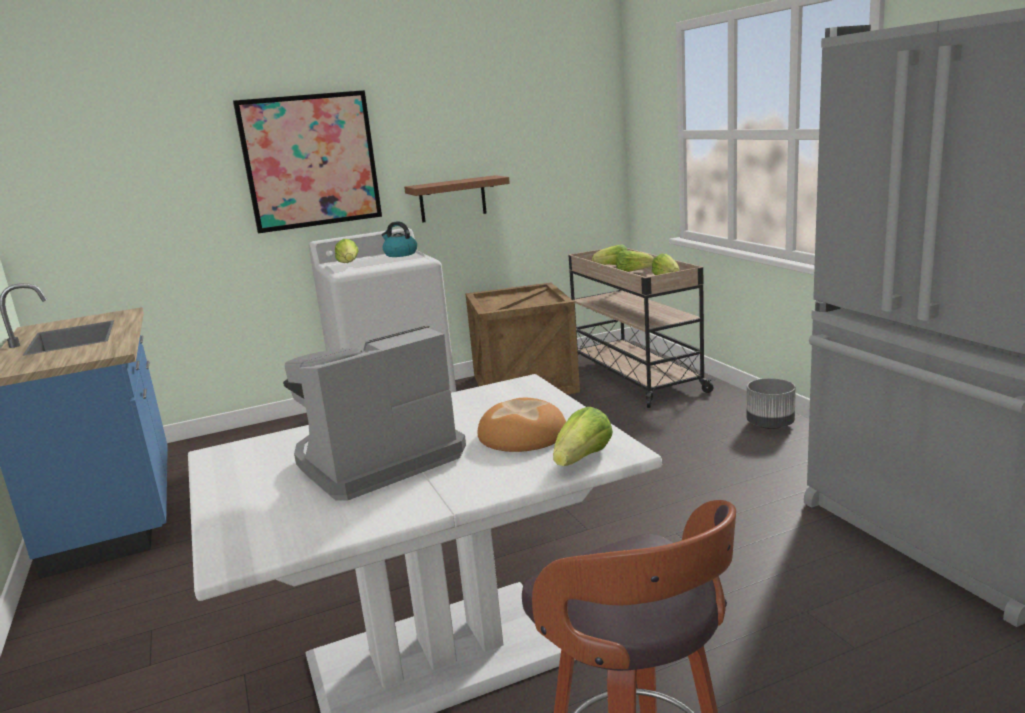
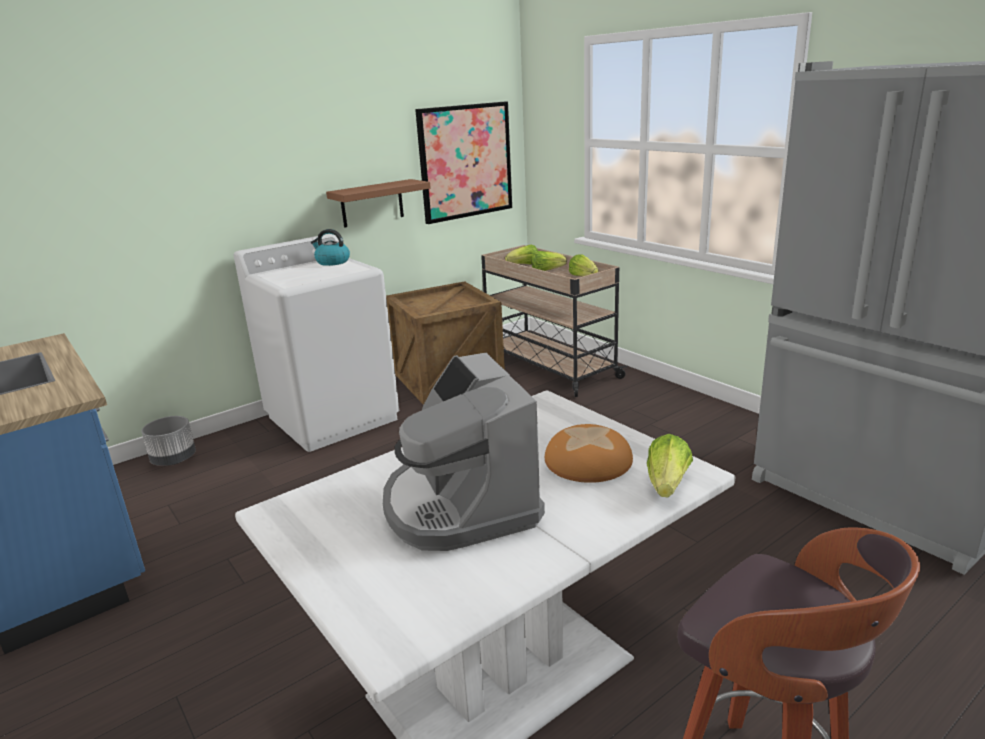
camera: 15 degrees left, 5 degrees up
picture [233,90,382,233] -> picture moved to [415,101,512,224]
coffee machine [283,325,466,501] -> coffee machine turned 60 degrees counterclockwise [383,353,545,551]
lettuce [335,239,359,263] -> none
grey planter [747,378,796,429] -> grey planter moved to [141,416,196,466]

